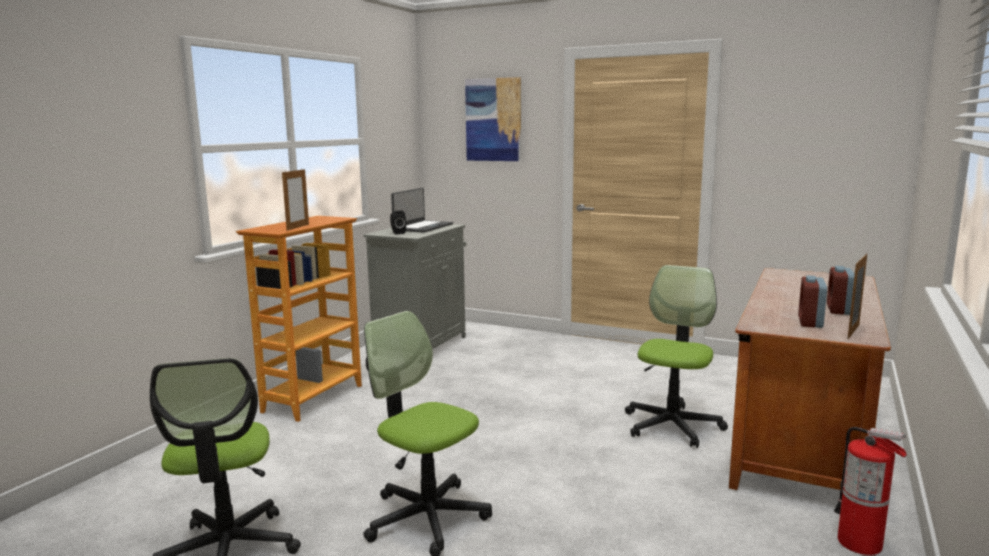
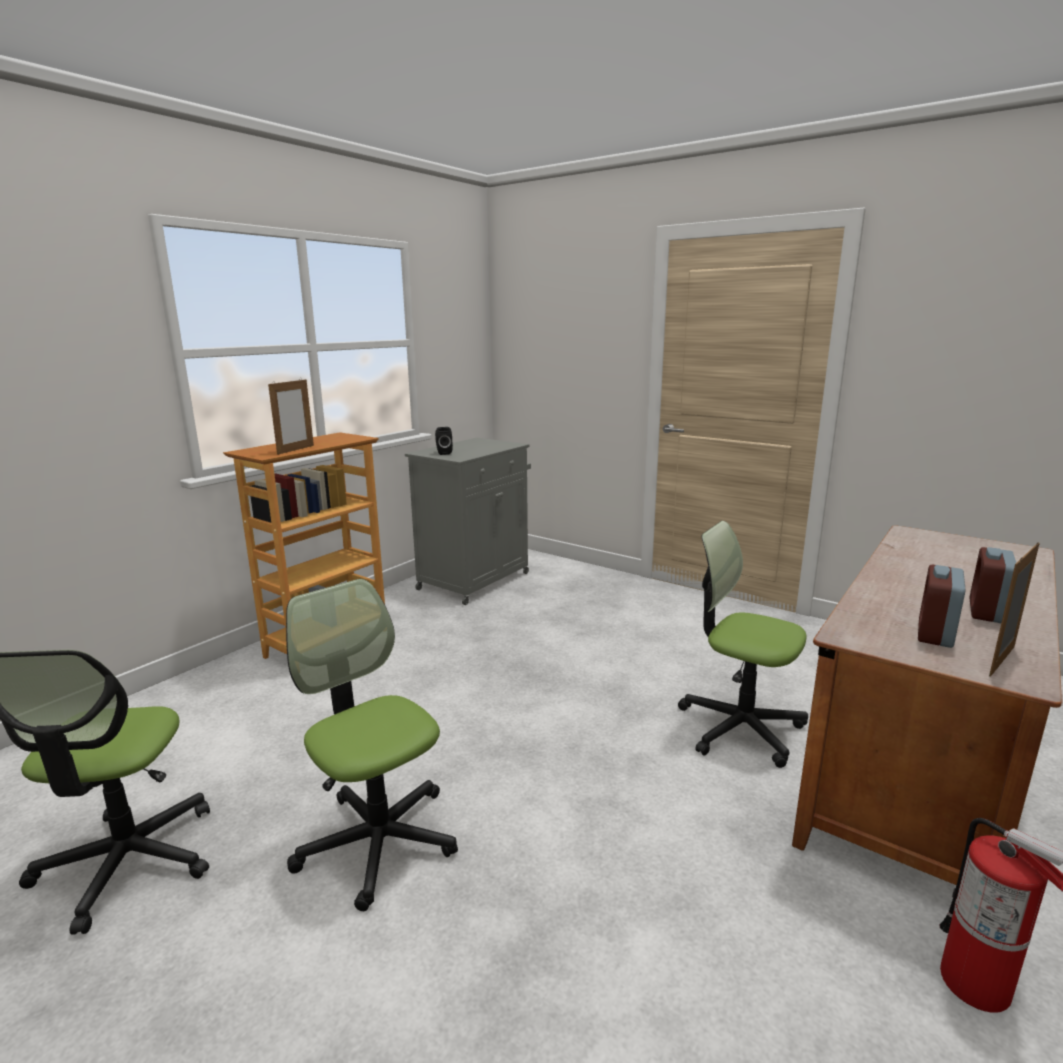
camera: 10 degrees right, 5 degrees up
laptop [391,188,453,233] -> none
picture [465,77,521,161] -> none
office chair [625,265,728,448] -> office chair turned 90 degrees counterclockwise [678,521,808,768]

